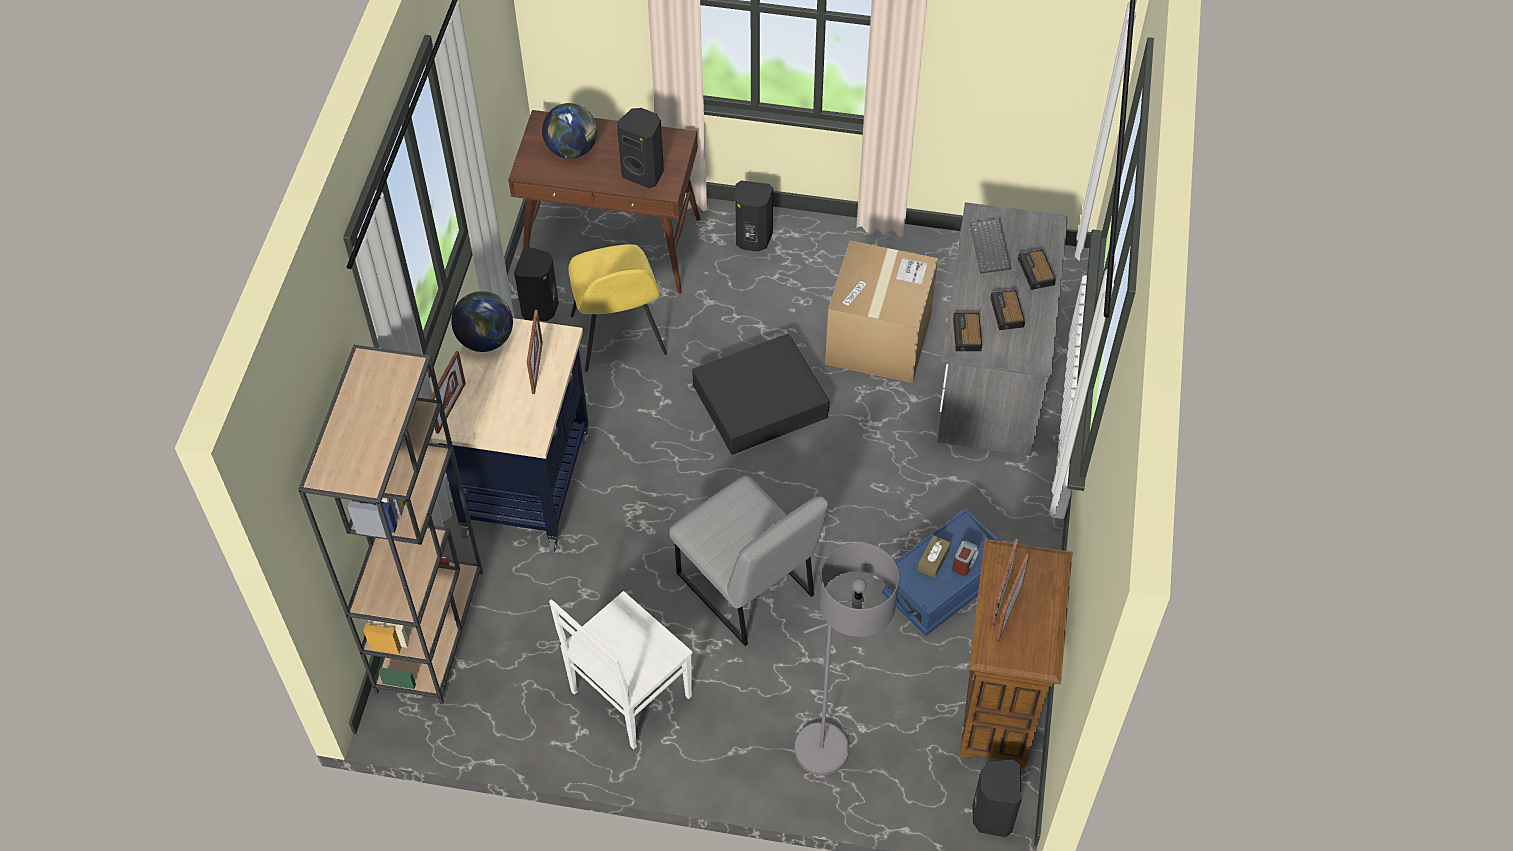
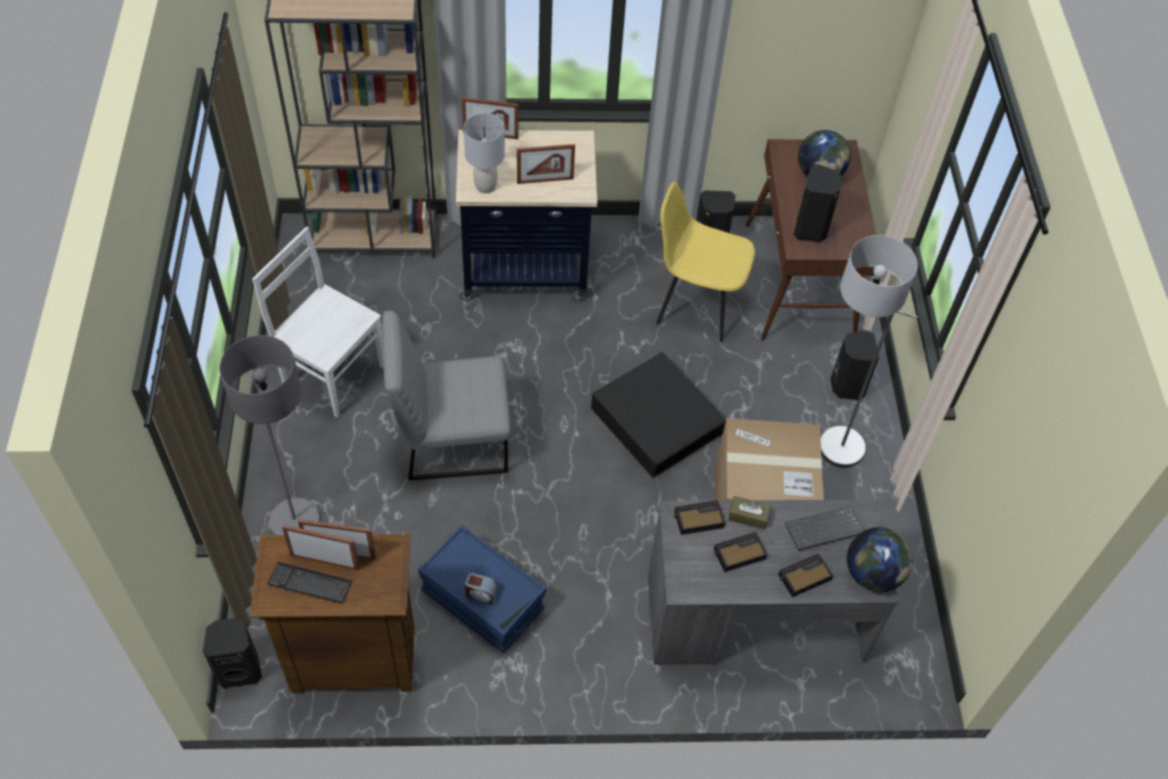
camera: 75 degrees right, 0 degrees up
globe [451,291,513,352] -> globe moved to [847,527,913,592]
yellow chair [569,244,667,372] -> yellow chair turned 45 degrees clockwise [656,181,755,342]
grey chair [669,476,828,646] -> grey chair turned 45 degrees clockwise [382,311,510,480]
brown tissue box [918,535,951,578] -> brown tissue box moved to [728,496,771,530]
none -> keyboard [267,562,352,604]
none -> grey table lamp [464,113,505,193]
none -> grey floor lamp [821,235,918,468]

